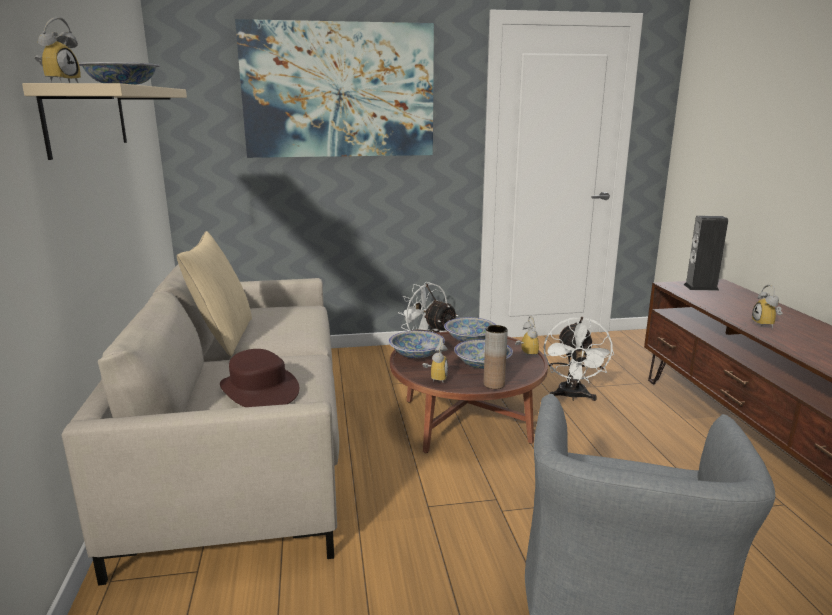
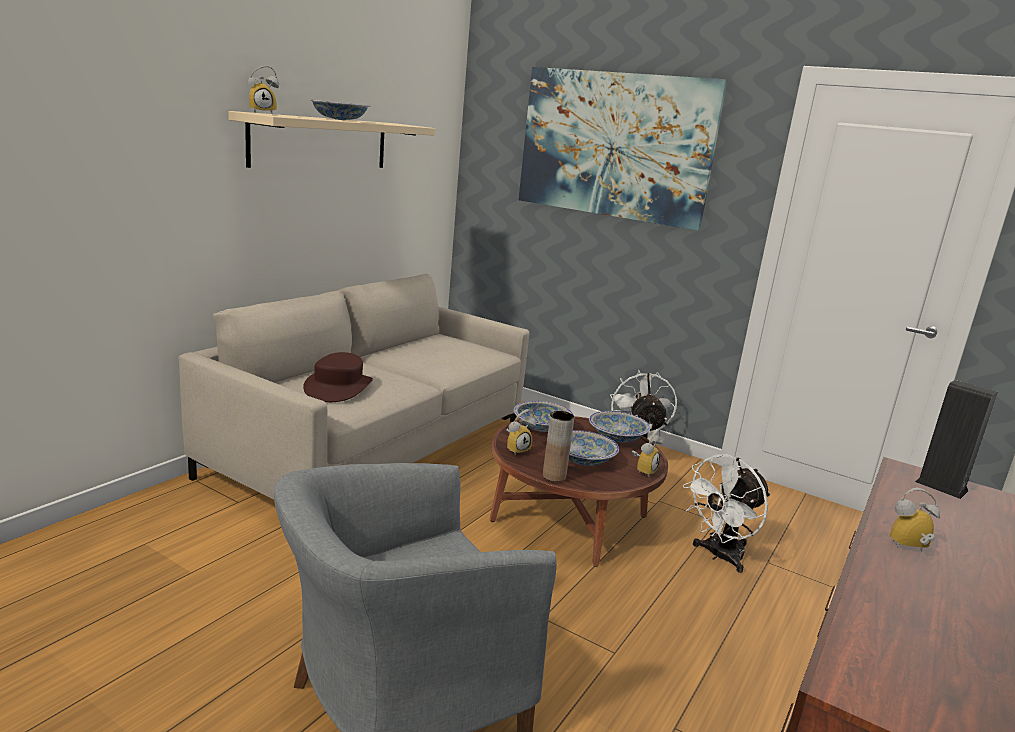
camera: 40 degrees right, 0 degrees up
beige pillow [177,231,252,357] -> none
alarm clock [752,285,782,329] -> alarm clock turned 45 degrees clockwise [889,488,940,552]

